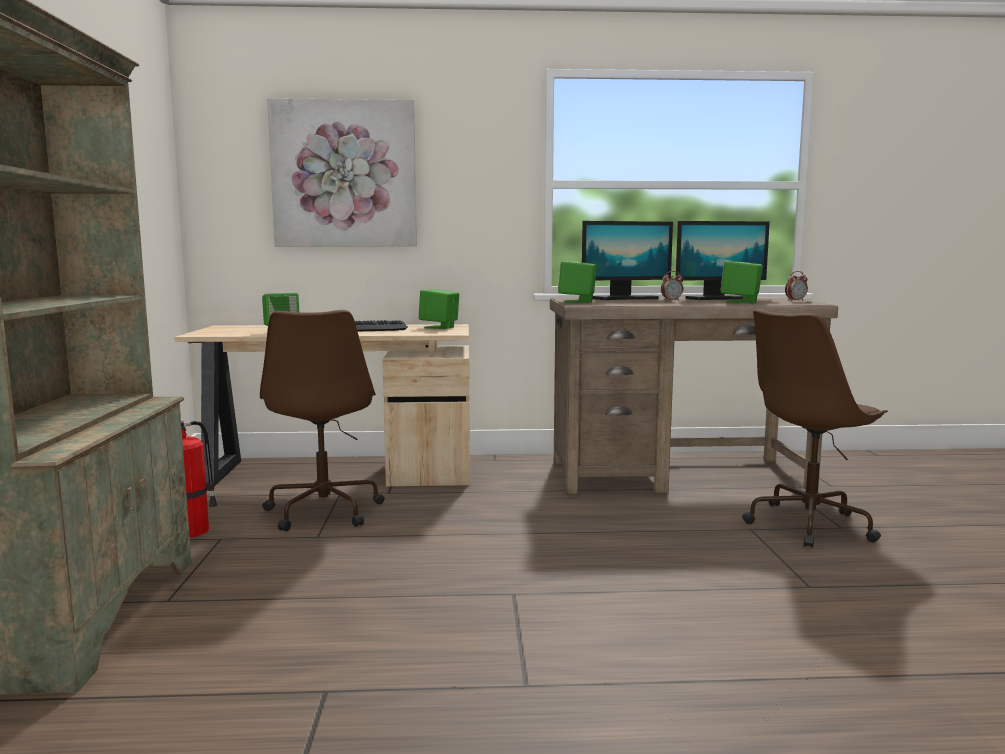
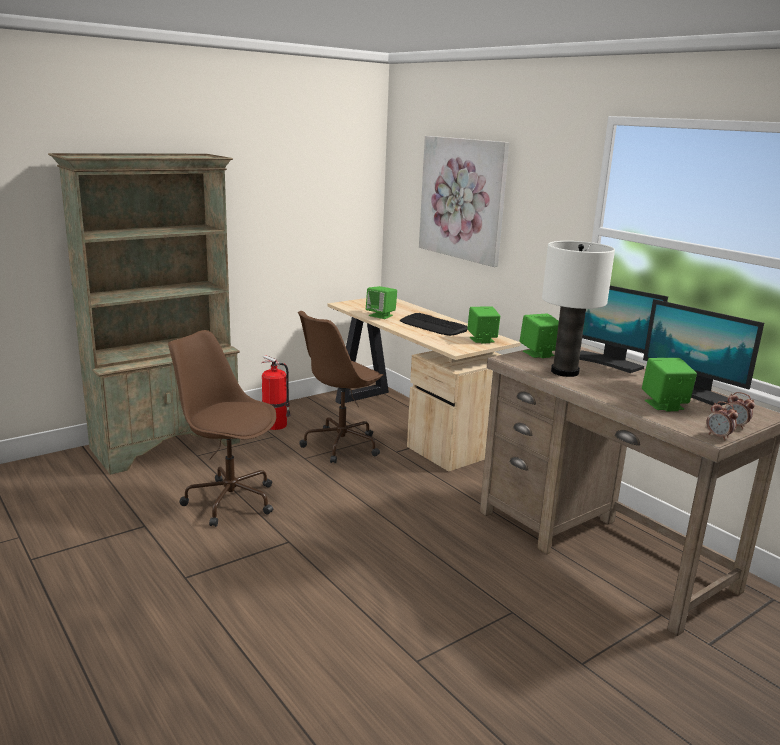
camera: 55 degrees right, 10 degrees up
alarm clock [661,271,683,301] -> alarm clock moved to [706,401,738,440]
brown office chair [742,309,888,548] -> brown office chair moved to [168,330,276,527]
none -> white table lamp [542,241,615,377]

